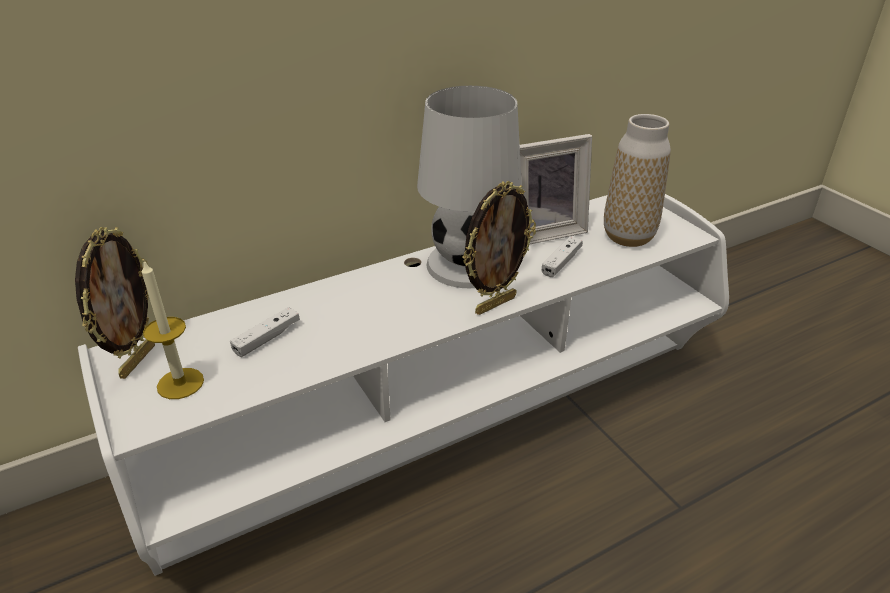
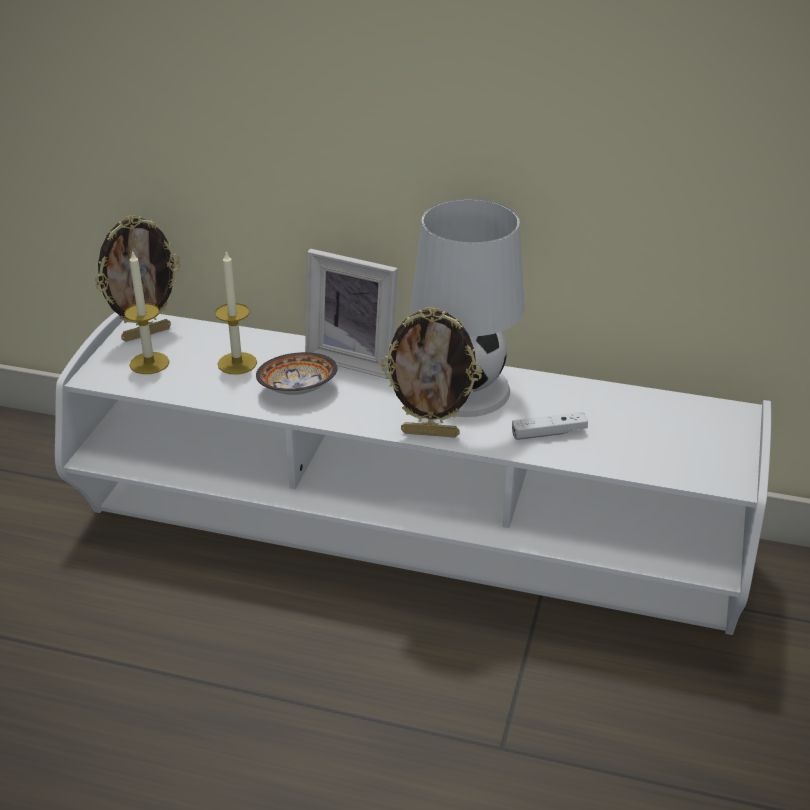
camera: 45 degrees right, 0 degrees up
white game controller [230,307,300,357] -> candle [215,250,257,375]
picture frame [520,134,592,245] -> picture frame moved to [305,249,398,379]
vase [604,114,671,247] -> none
none -> bowl [256,352,338,395]

